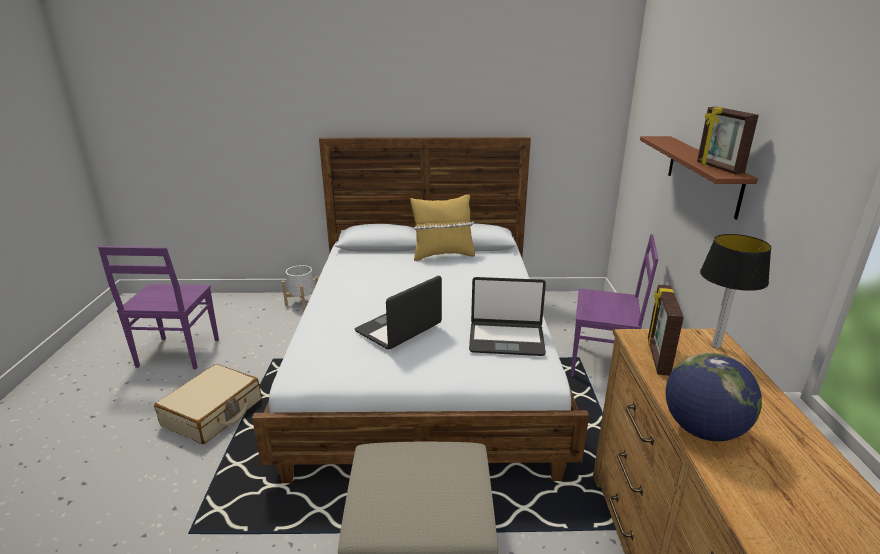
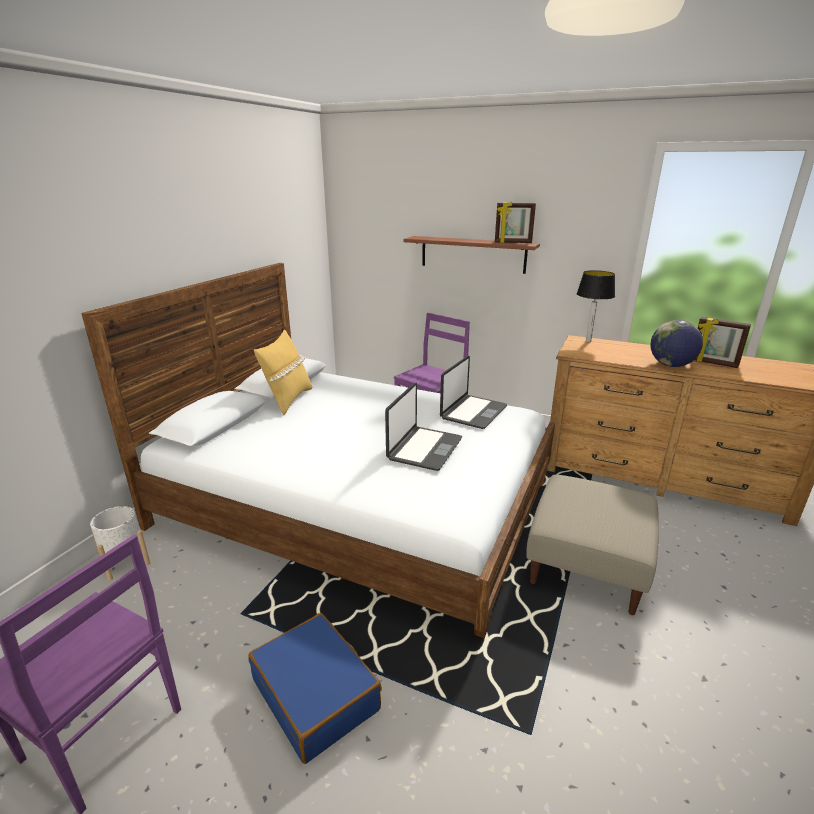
camera: 65 degrees left, 0 degrees up
beige suitcase [154,364,261,444] -> blue suitcase [248,613,382,764]
laptop [355,276,442,349] -> laptop turned 135 degrees counterclockwise [385,383,462,471]
picture frame [648,285,684,376] -> picture frame moved to [695,317,751,368]

